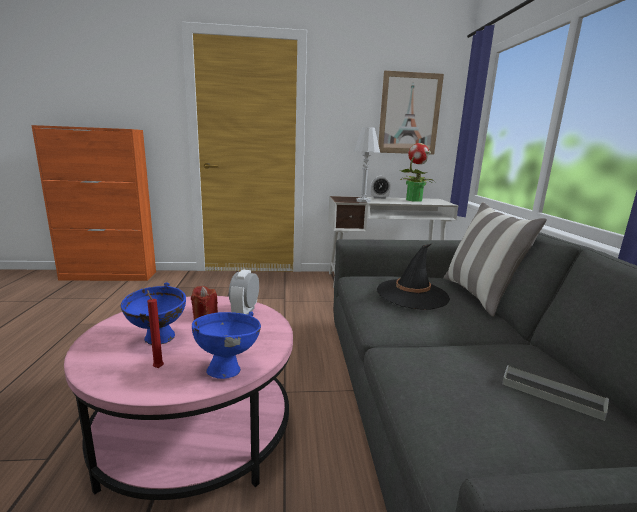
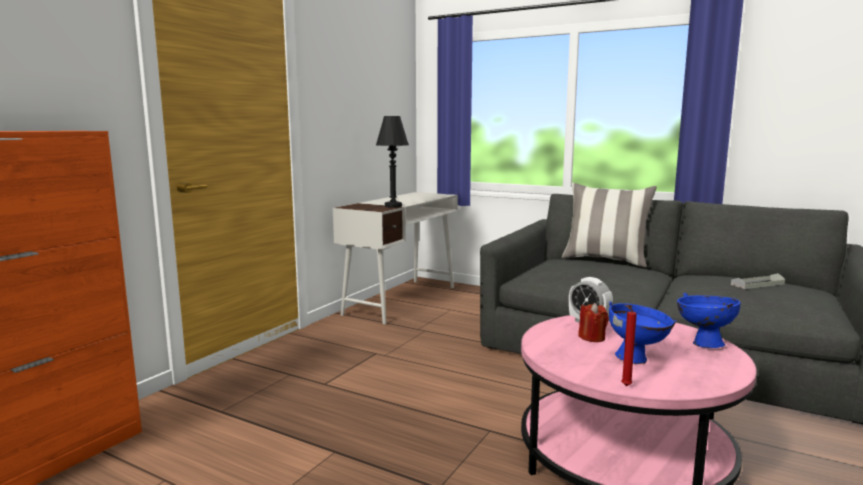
camera: 55 degrees left, 5 degrees down
red candle [147,290,164,368] -> red candle moved to [621,305,637,386]
white table lamp [354,127,380,203] -> black table lamp [376,116,409,207]
alarm clock [370,176,391,199] -> none
black hat [377,244,450,310] -> none
picture [378,71,444,155] -> none
potted plant [400,143,435,202] -> none

